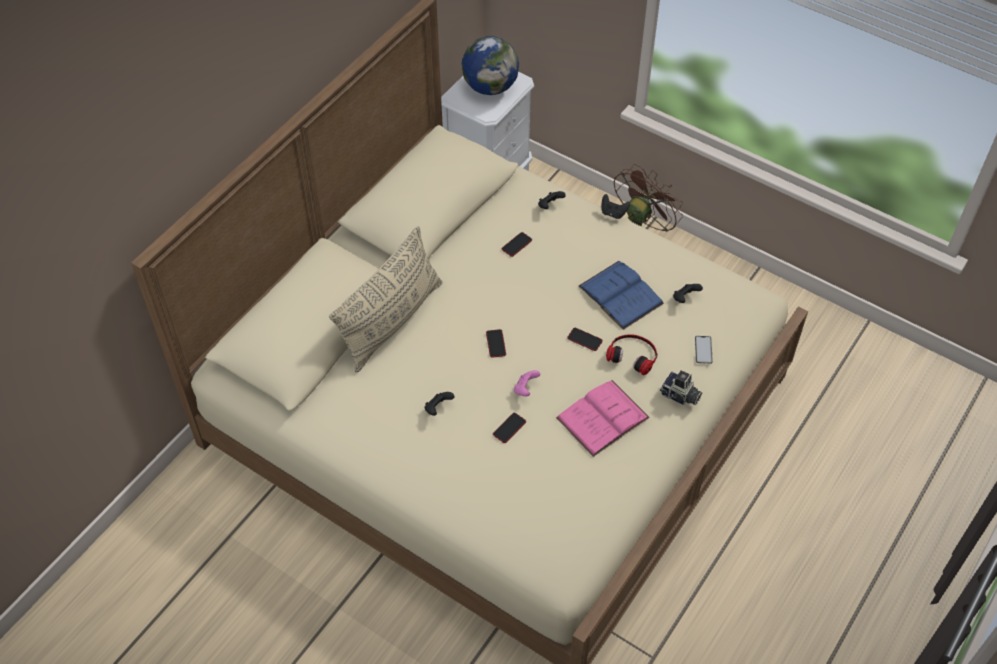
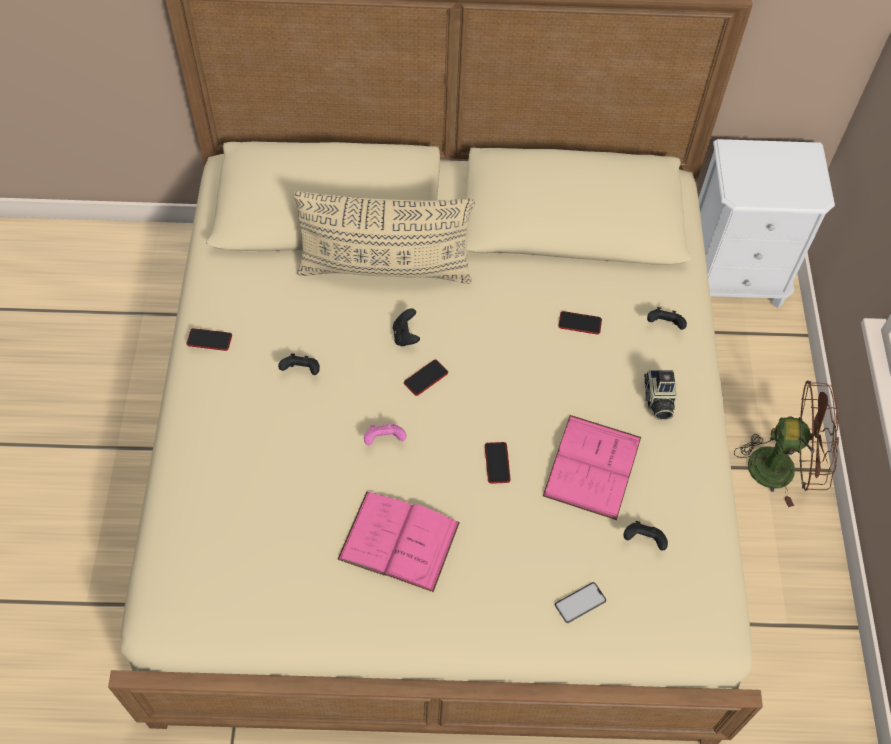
camera: 55 degrees right, 5 degrees up
globe [462,36,519,95] -> none
phone [493,413,526,443] -> phone moved to [187,328,232,351]
blue book [579,261,664,330] -> pink book [543,415,641,520]
black game controller [602,194,630,219] -> black game controller moved to [393,308,420,346]
headphones [606,334,657,375] -> none
camera [660,370,702,405] -> camera moved to [644,370,677,420]

